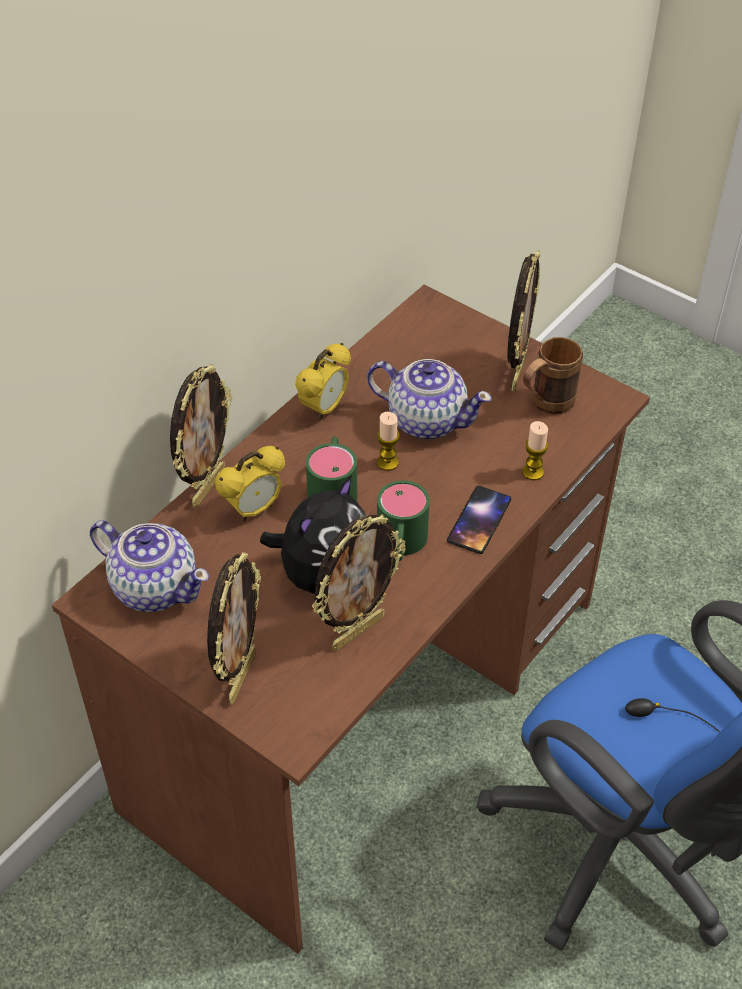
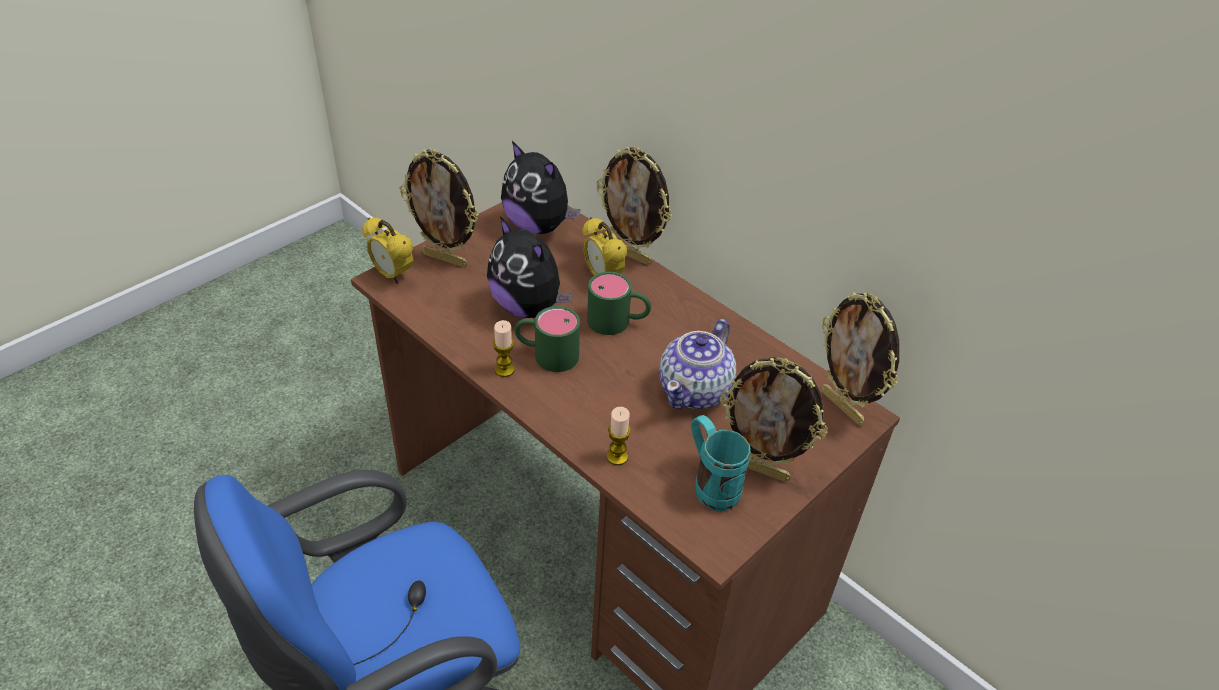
camera: 95 degrees right, 5 degrees down
teapot [90,520,209,612] -> plush toy [501,141,581,234]
alarm clock [295,343,351,420] -> alarm clock moved to [362,217,414,284]
picture frame [312,514,406,651] -> picture frame moved to [822,292,900,425]
candle [377,412,400,471] -> candle moved to [493,320,515,377]
phone [447,486,511,554] -> none
brown mug [523,337,583,415] -> turquoise mug [691,415,751,511]

